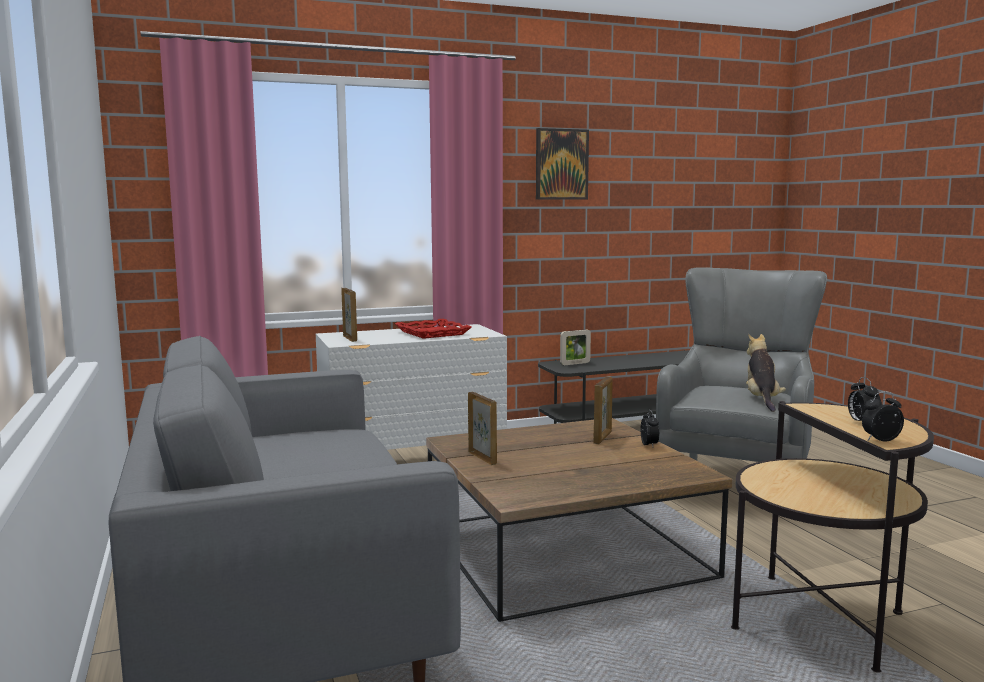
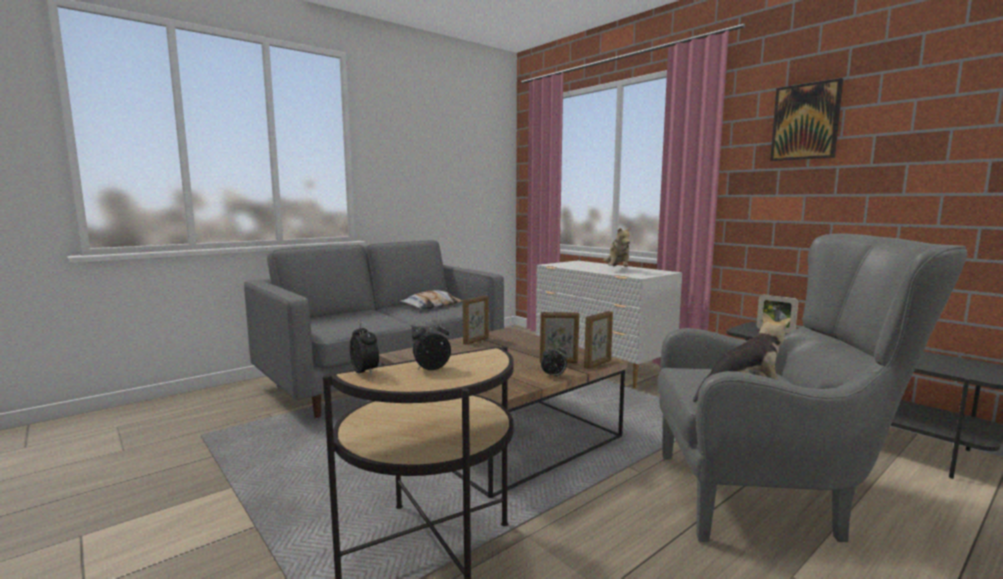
camera: 70 degrees right, 0 degrees up
picture frame [341,288,357,342] -> picture frame moved to [584,311,613,369]
red tray [395,319,472,339] -> plush toy [603,226,631,267]
none -> pillow [400,290,462,309]

